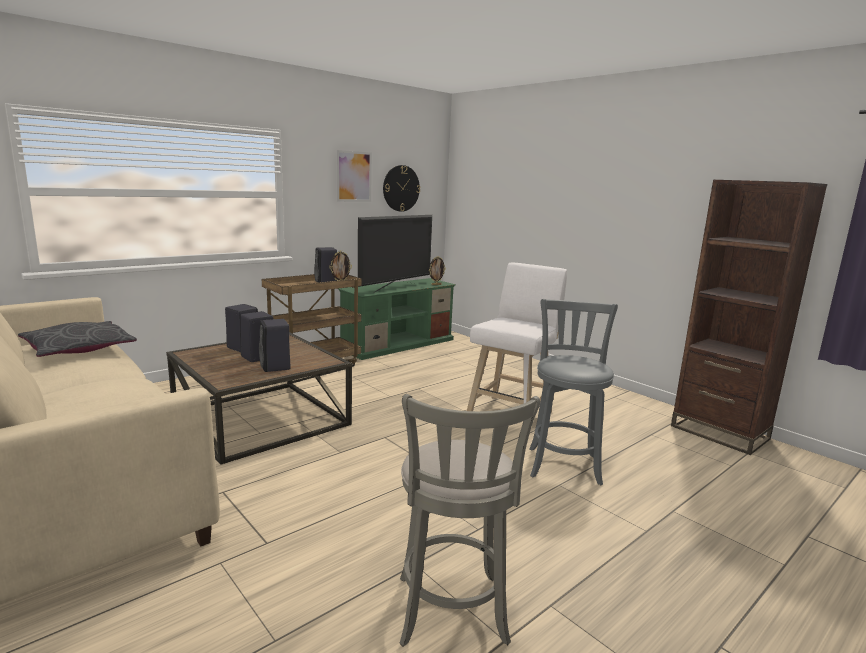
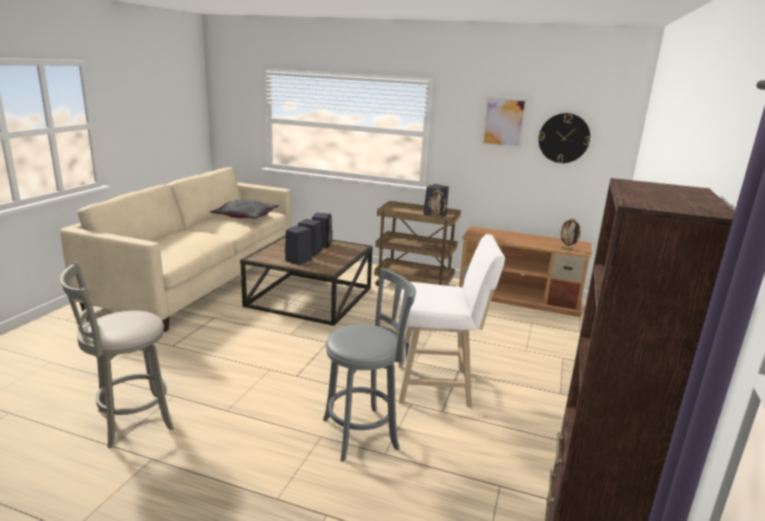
camera: 60 degrees right, 5 degrees up
green tv stand [338,278,456,360] -> brown tv stand [459,226,592,317]
television [358,215,432,293] -> none

